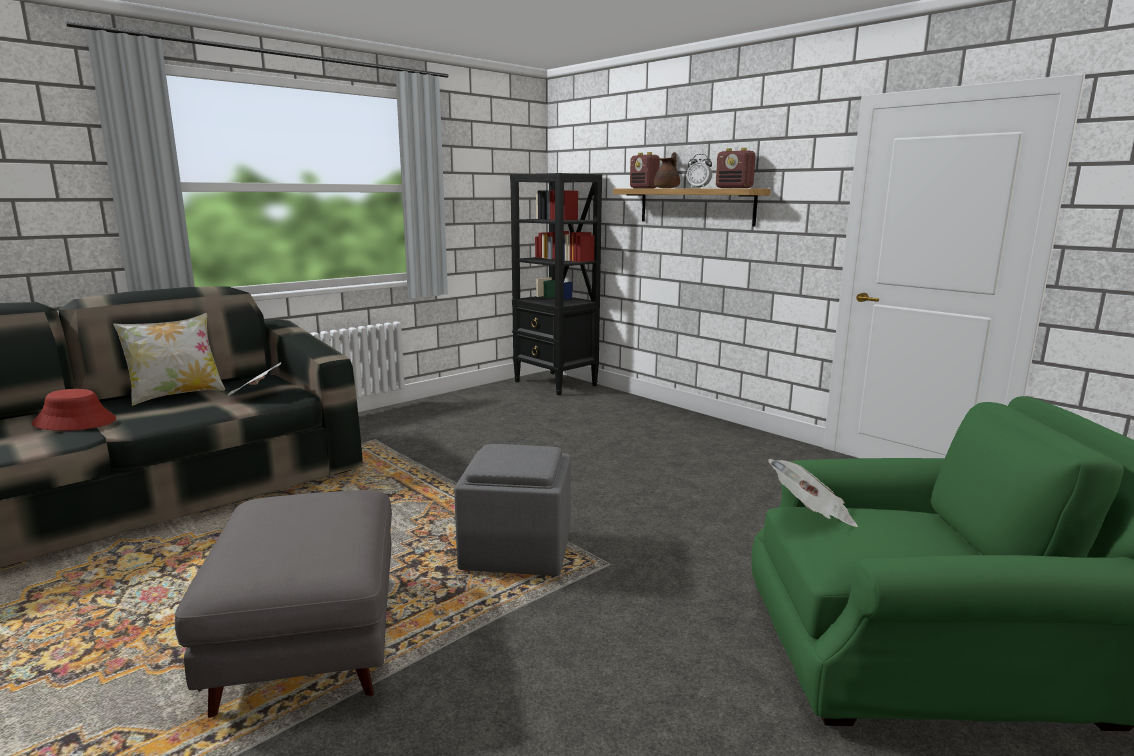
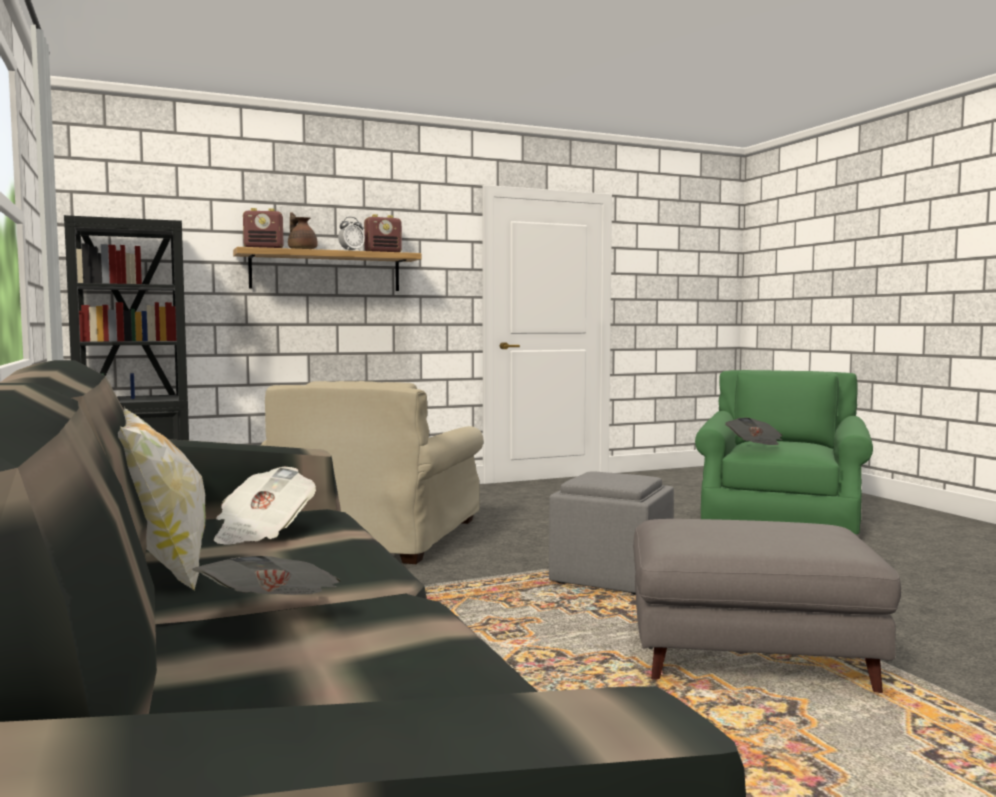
camera: 70 degrees left, 10 degrees down
red hat [32,389,116,431] -> newspaper [192,556,341,595]
none -> beige armchair [261,381,484,564]

